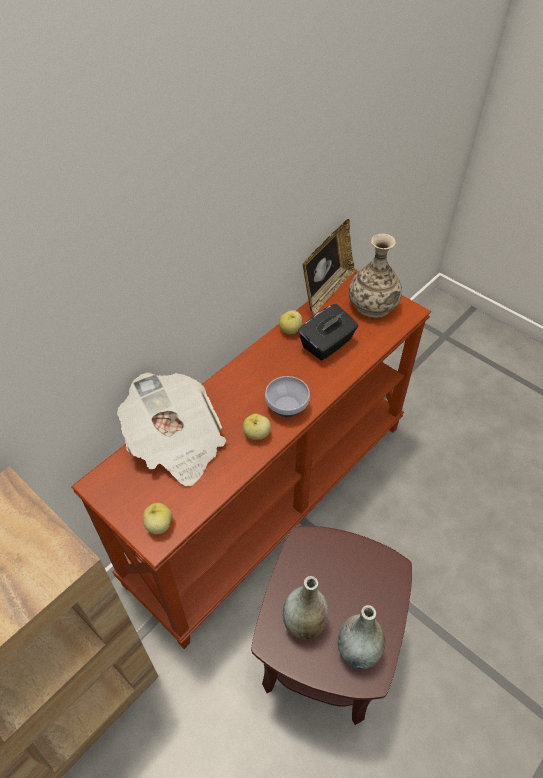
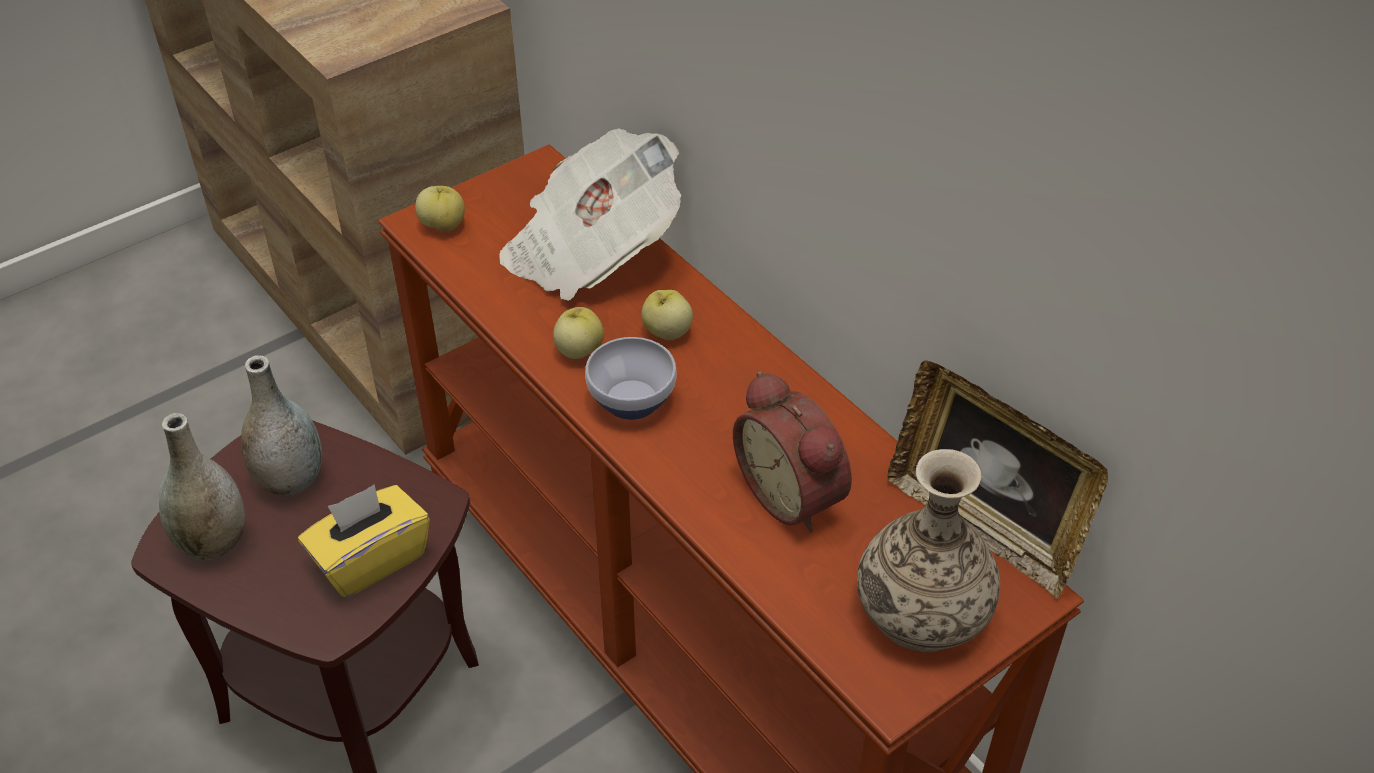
camera: 100 degrees right, 5 degrees down
apple [279,310,302,335] -> apple moved to [641,290,693,340]
black tissue box [299,304,358,361] -> alarm clock [733,371,852,533]
none -> yellow tissue box [298,485,430,598]

